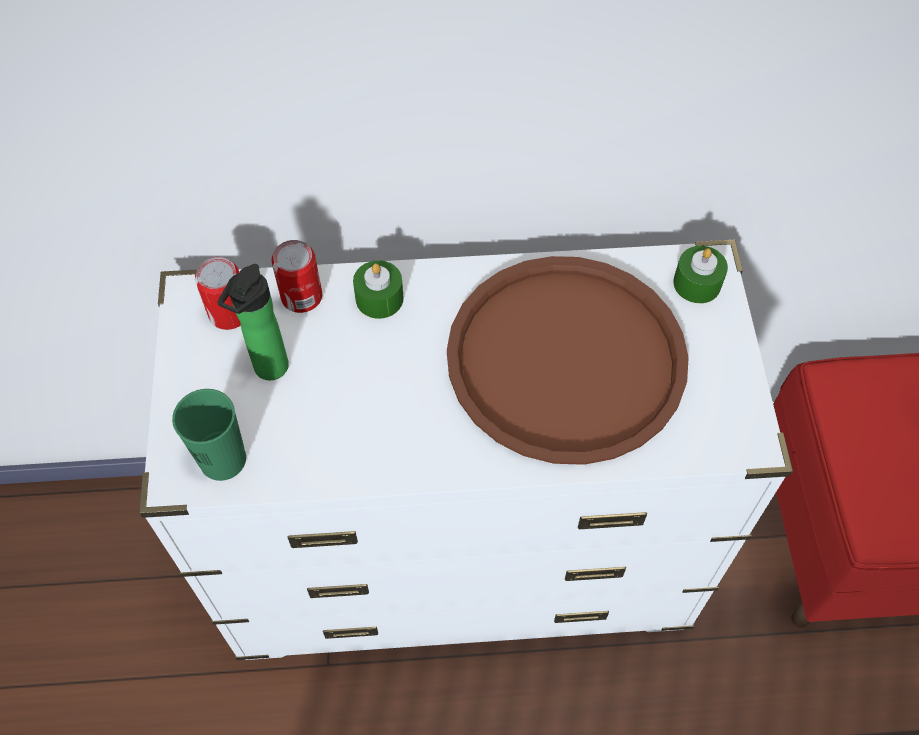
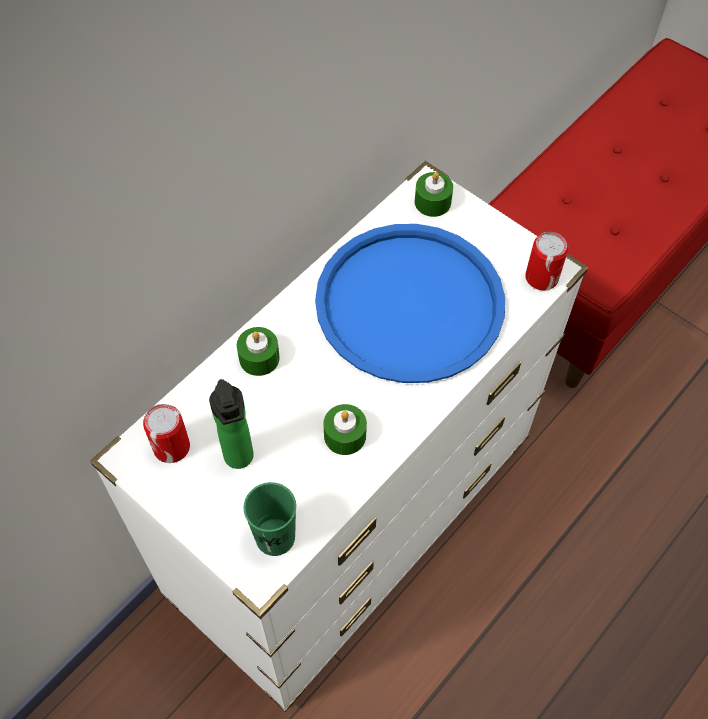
camera: 45 degrees left, 0 degrees up
can [271,240,322,313] -> can moved to [525,232,568,290]
brown tray [447,256,689,465] -> blue tray [315,224,505,383]
none -> green candle [323,404,367,455]

